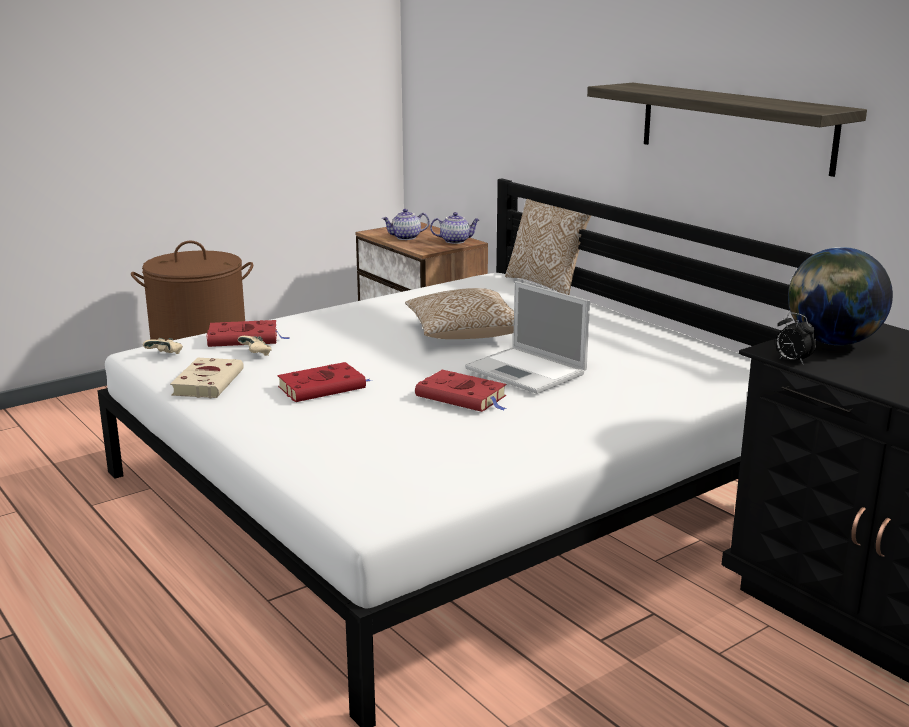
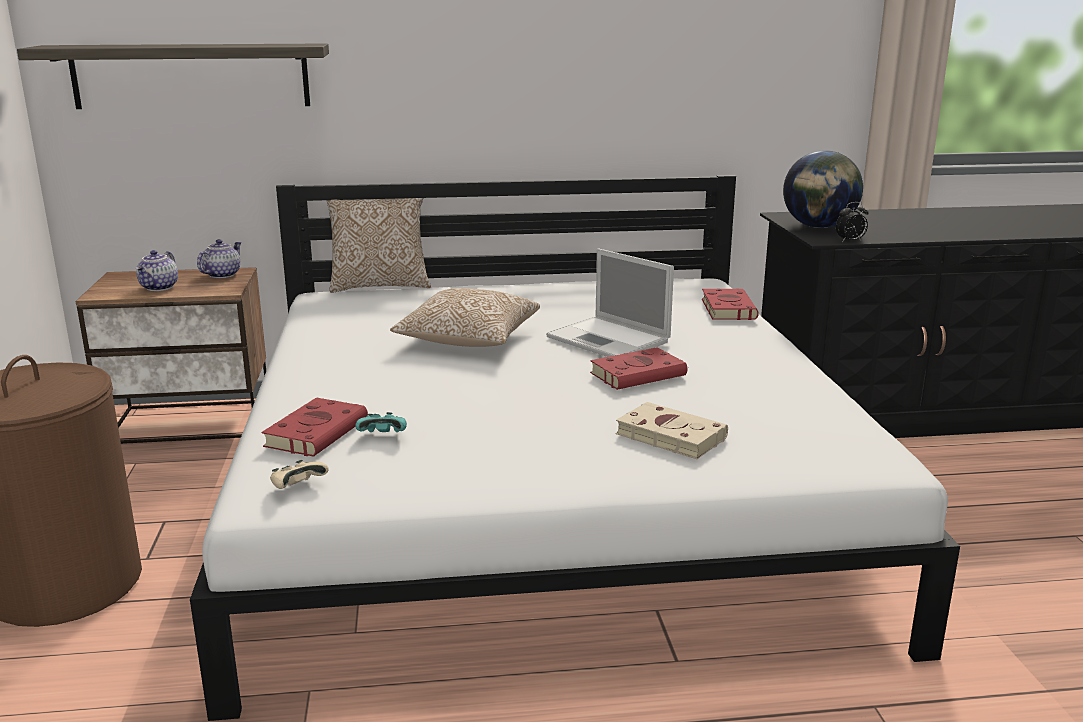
camera: 60 degrees left, 0 degrees up
beige book [170,358,244,398] -> beige book moved to [616,402,728,459]
beige game controller [238,336,272,356] -> turquoise game controller [355,412,407,432]
red book [277,362,372,402] -> red book moved to [702,289,759,320]
laptop [465,281,590,394] -> laptop turned 60 degrees clockwise [546,248,674,357]
shelf [587,83,867,177] -> shelf moved to [17,43,329,109]

